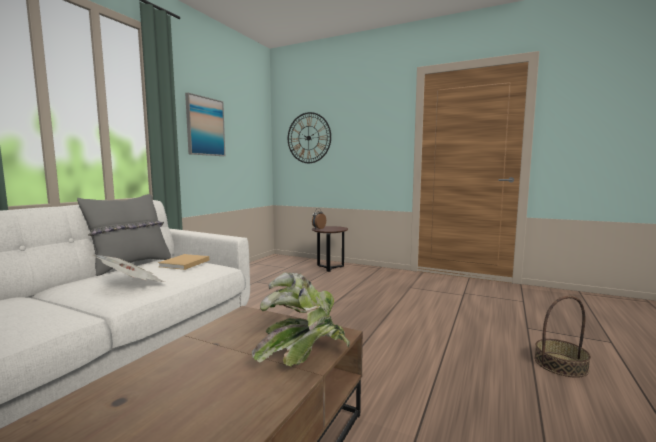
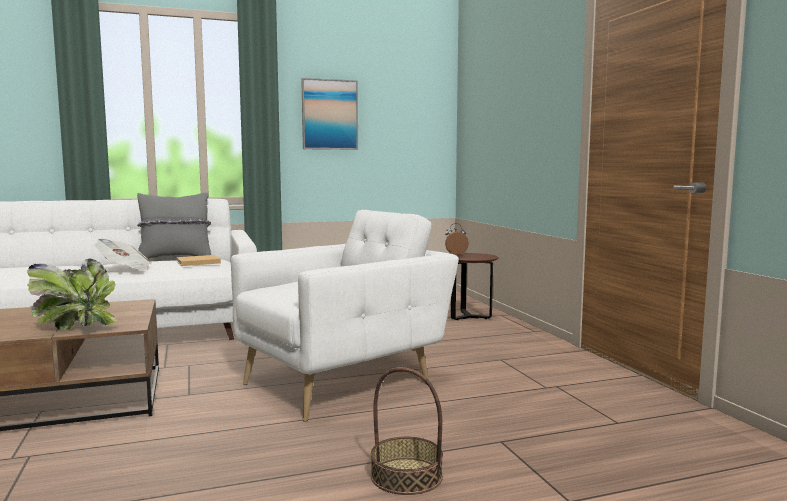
camera: 45 degrees right, 0 degrees up
wall clock [288,112,331,163] -> none
none -> white armchair [231,210,459,422]

